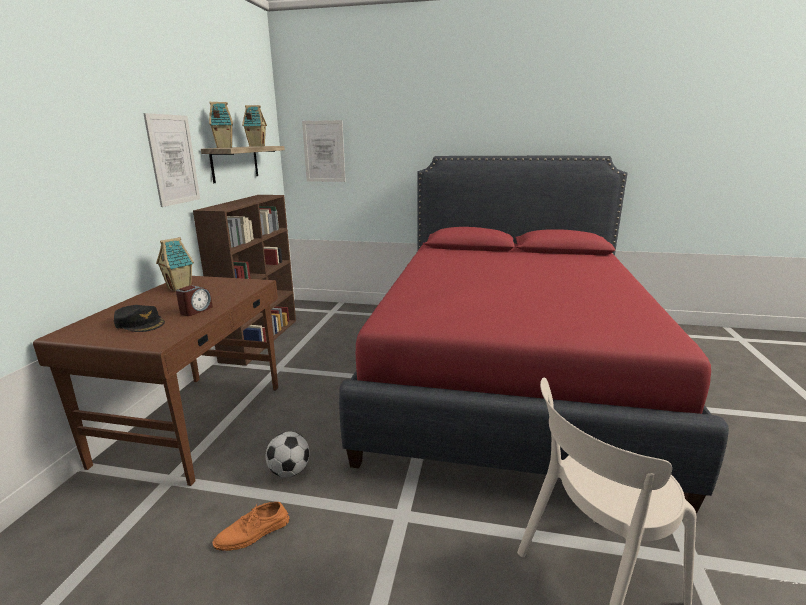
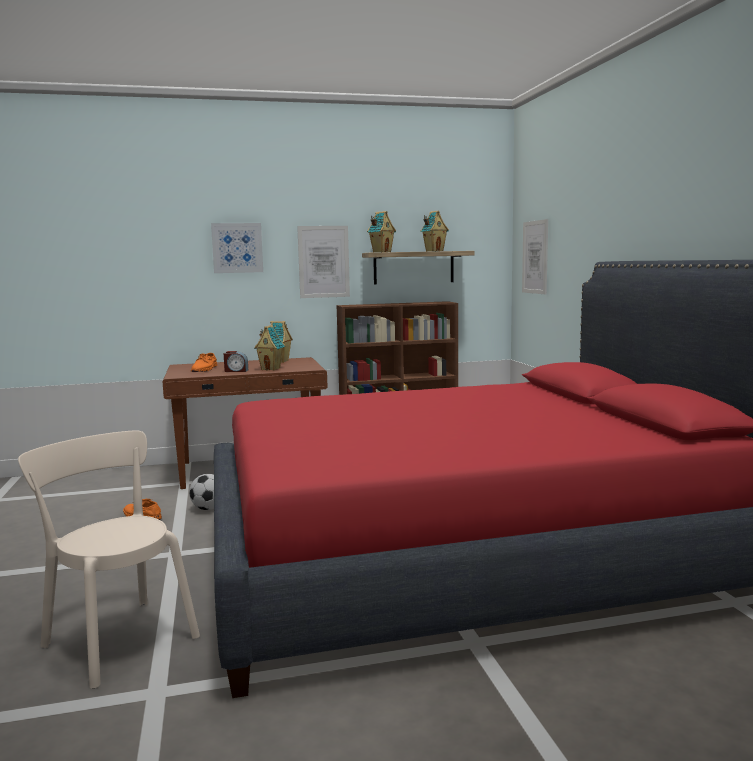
camera: 65 degrees right, 10 degrees down
black cap [114,305,165,332] -> orange shoe [191,353,217,372]
none -> picture [211,223,263,273]
none -> toy house [254,325,285,371]

